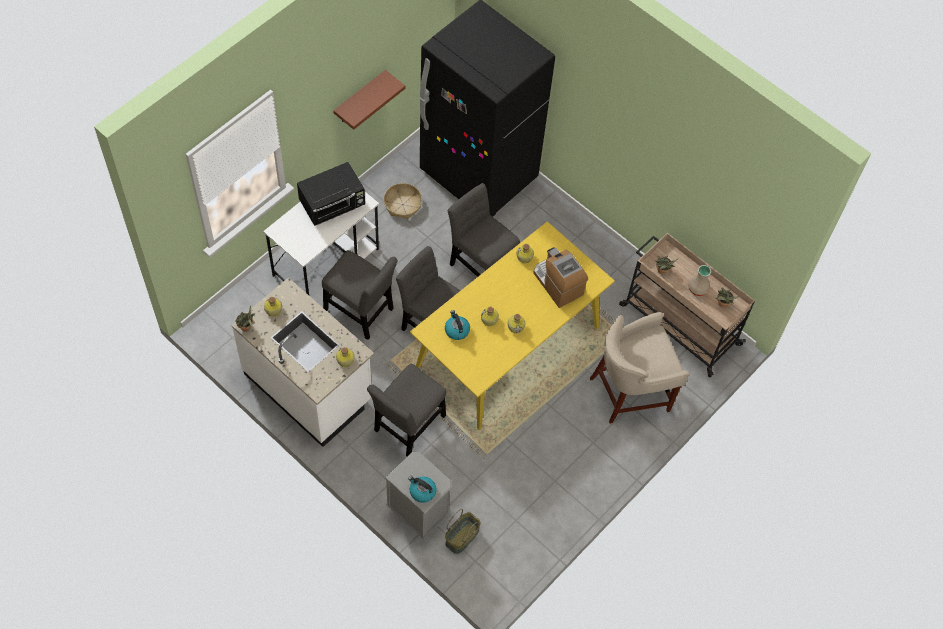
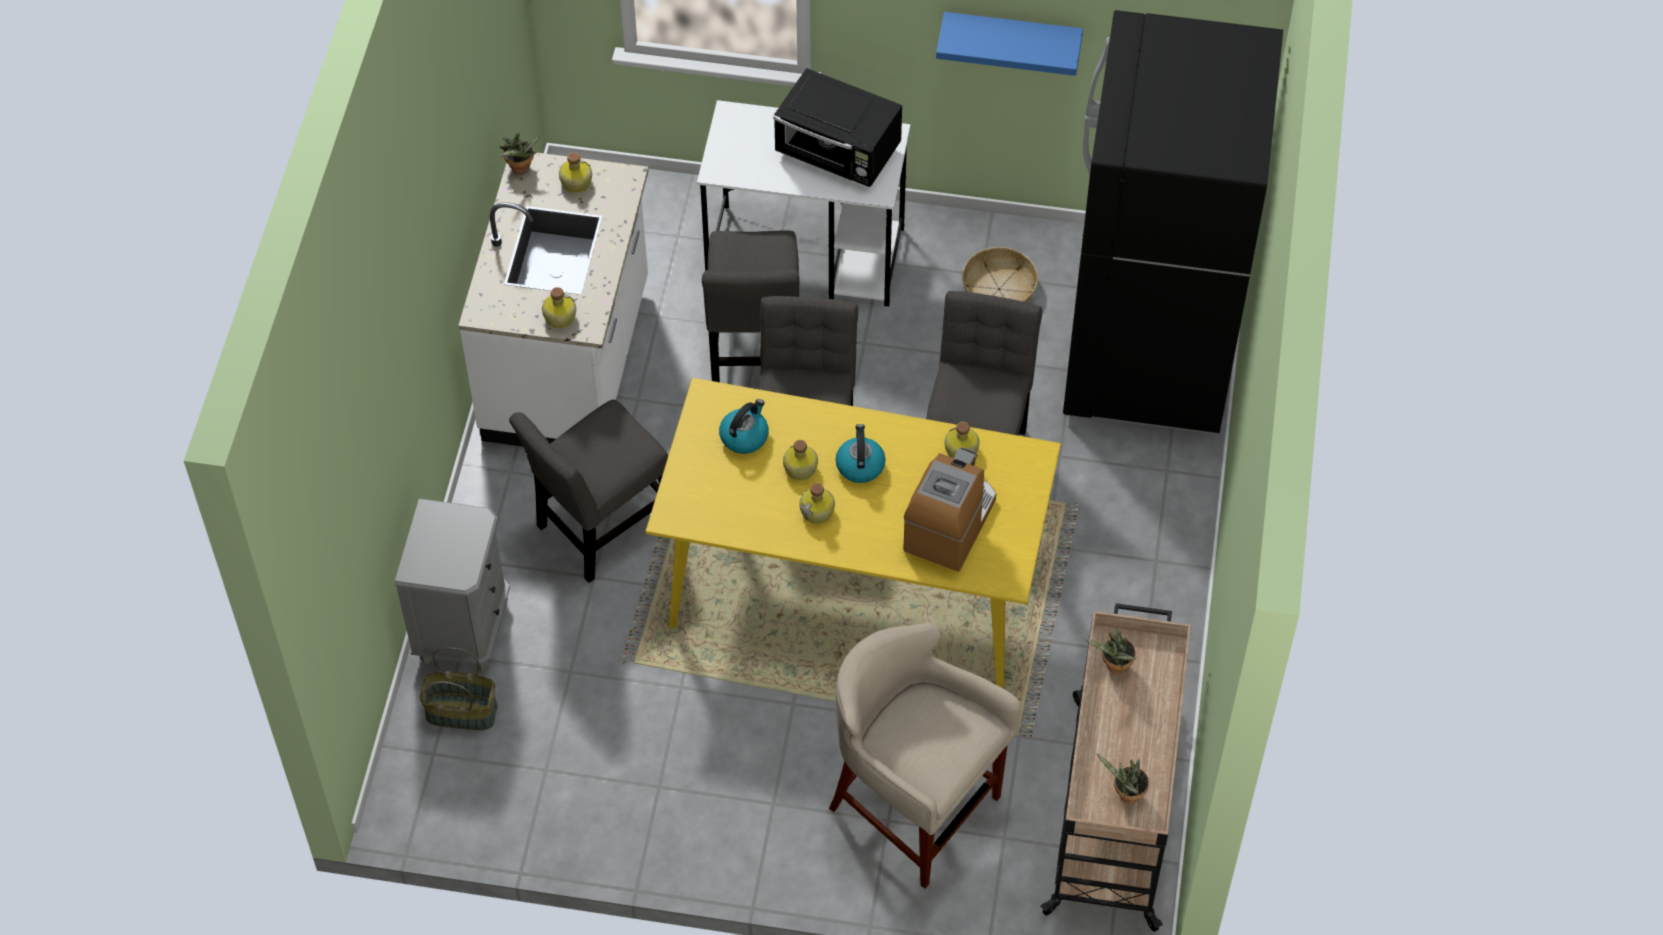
camera: 60 degrees right, 5 degrees down
brown shelf [333,70,405,130] -> blue shelf [936,12,1083,76]
grey chair [367,364,446,456] -> grey chair turned 45 degrees counterclockwise [509,399,668,583]
kettle [408,476,437,503] -> kettle moved to [836,424,886,483]
beige vase [688,265,711,296] -> none

